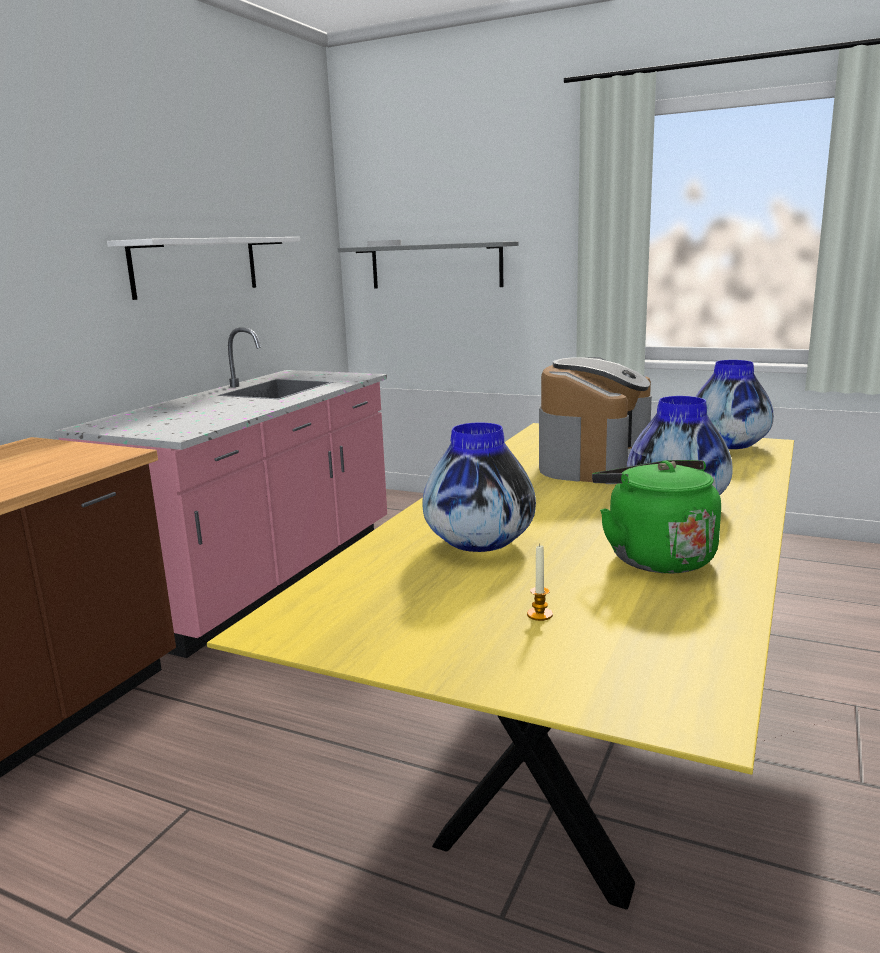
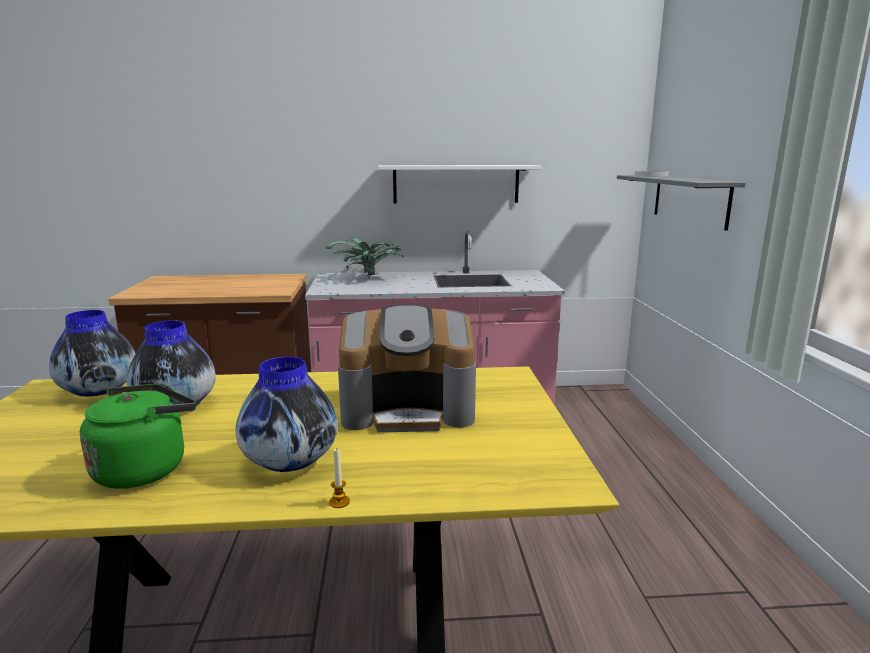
camera: 60 degrees right, 0 degrees up
candle [527,545,553,621] -> candle moved to [329,448,350,508]
vase [695,360,774,449] -> vase moved to [49,310,135,397]
none -> potted plant [326,237,404,279]

